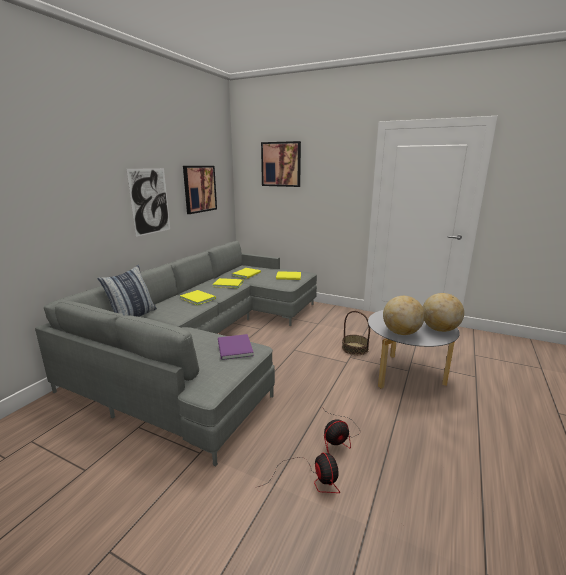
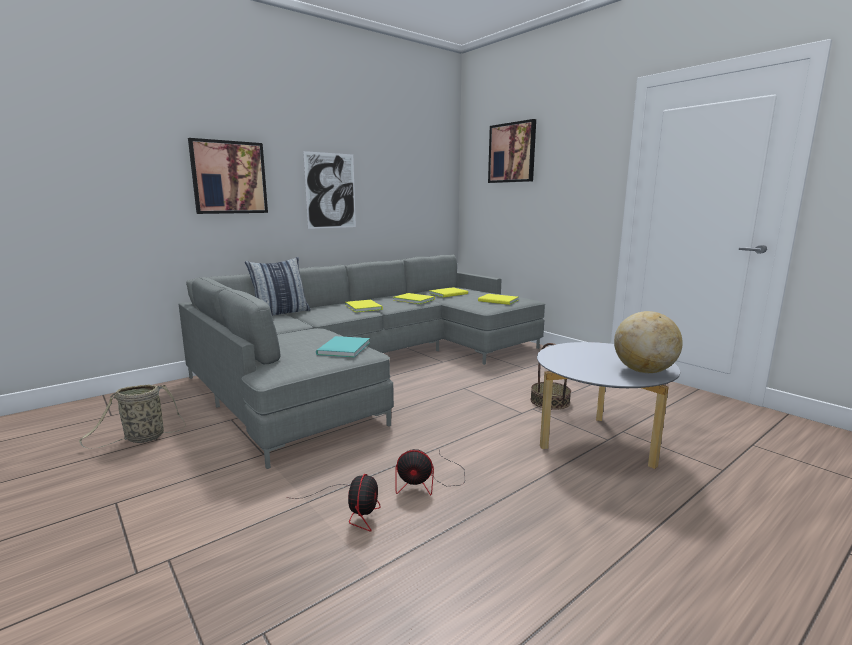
camera: 25 degrees right, 5 degrees down
picture [183,166,217,214] -> picture moved to [188,138,268,214]
purple book [218,334,254,360] -> turquoise book [316,336,370,357]
globe [383,296,425,335] -> none
none -> basket [79,384,186,449]

